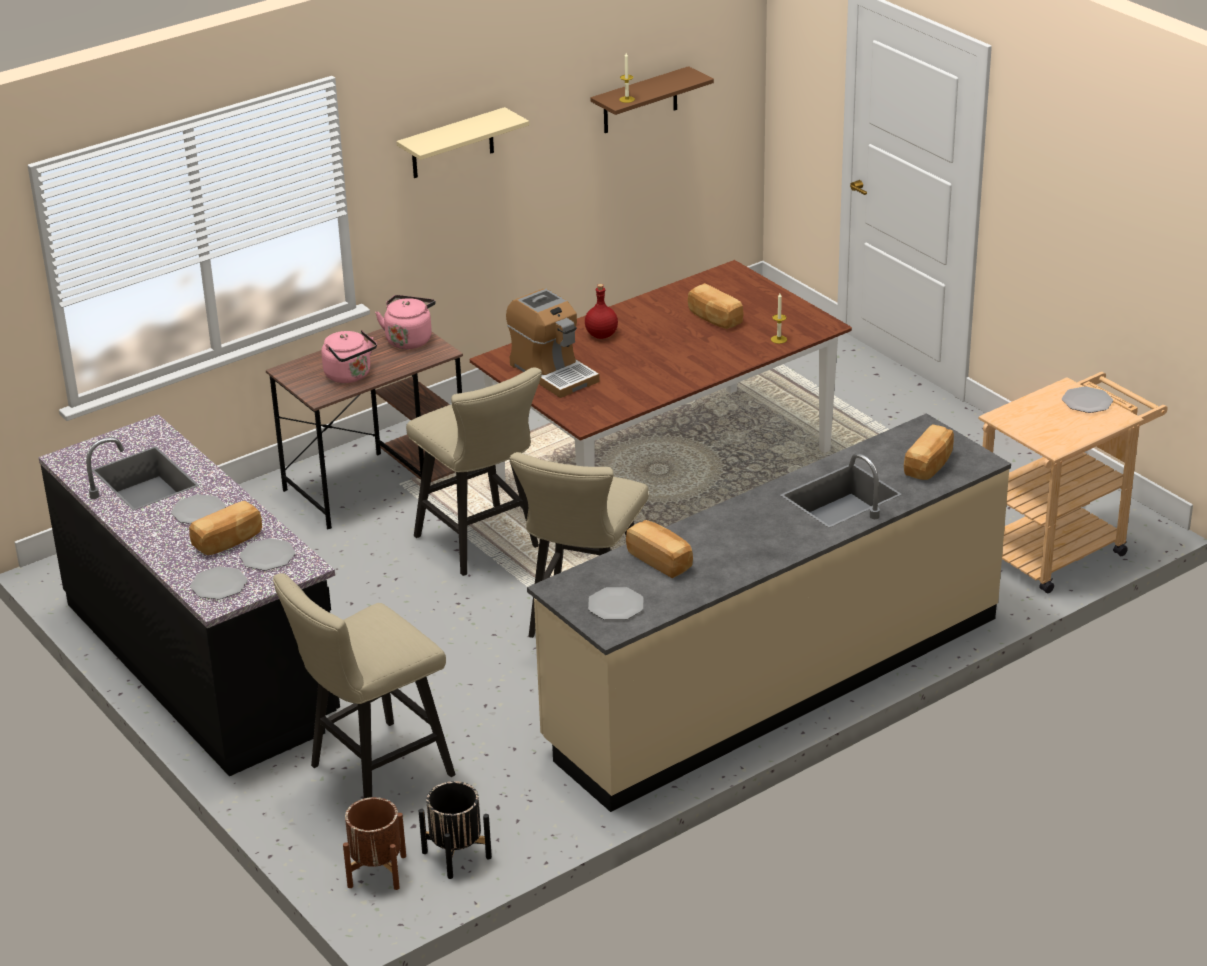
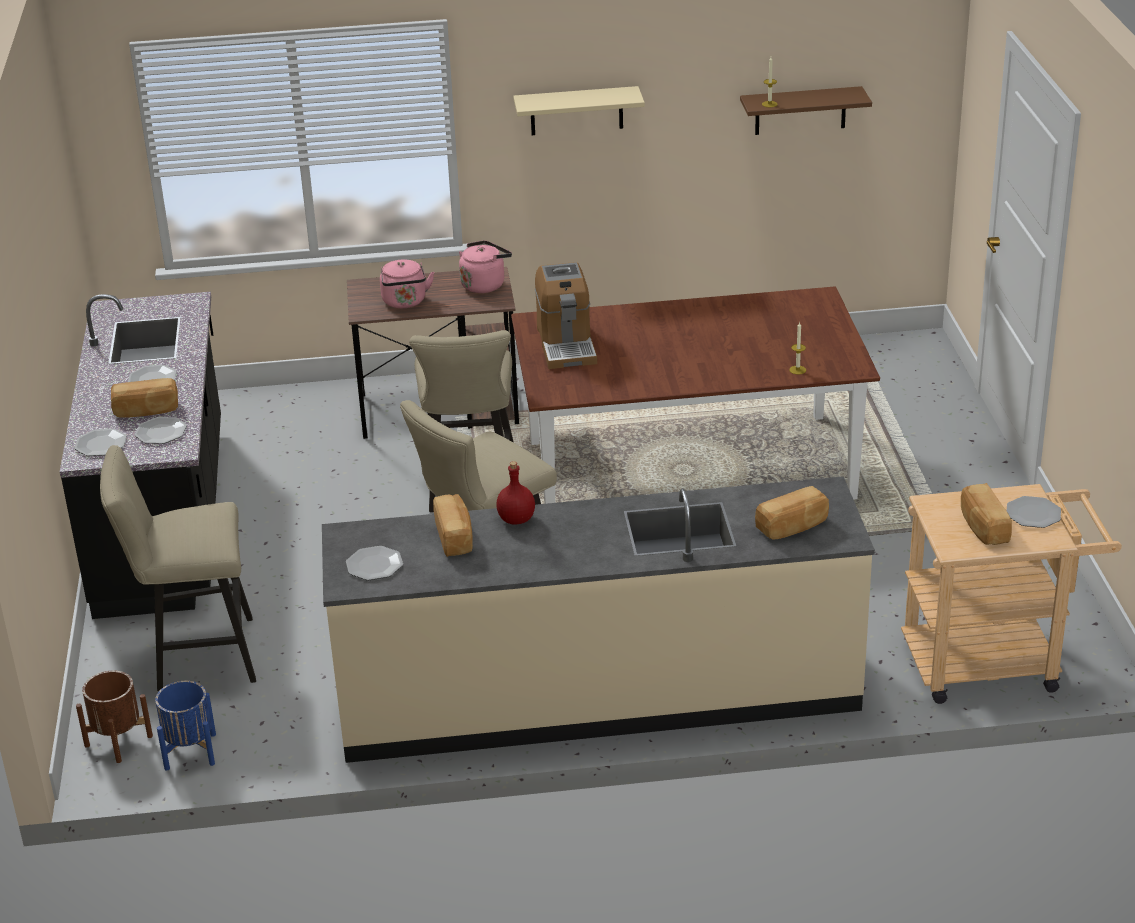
camera: 30 degrees right, 0 degrees up
black planter [419,781,492,879] -> blue planter [155,681,216,770]
red bottle [585,284,618,339] -> red bottle moved to [496,461,535,524]
bread [688,283,744,329] -> bread moved to [961,483,1012,545]

